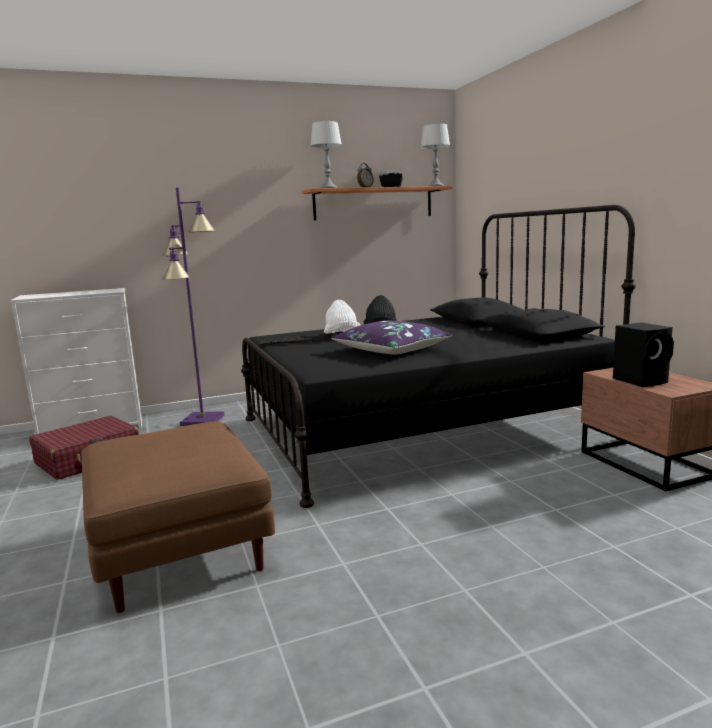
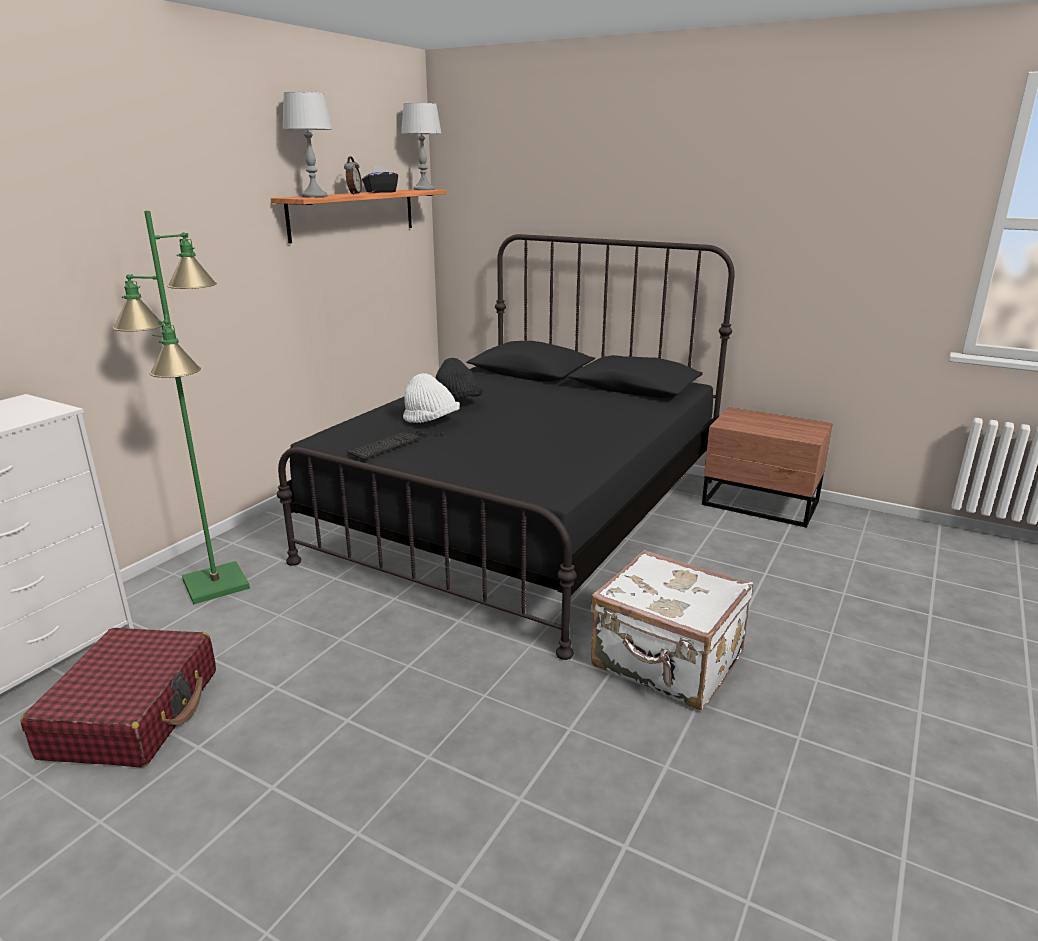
camera: 40 degrees left, 10 degrees up
brown ottoman [81,422,275,613] -> none
purple floor lamp [162,188,225,426] -> green floor lamp [112,210,250,605]
purple pillow [331,321,453,354] -> none
black speaker [613,322,674,387] -> none
none -> white suitcase [590,550,753,710]

